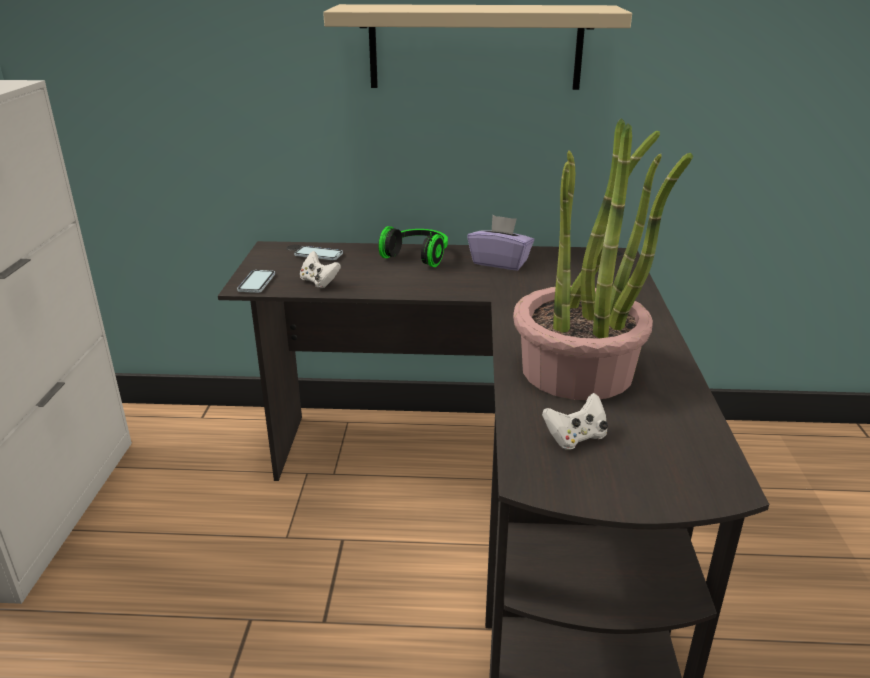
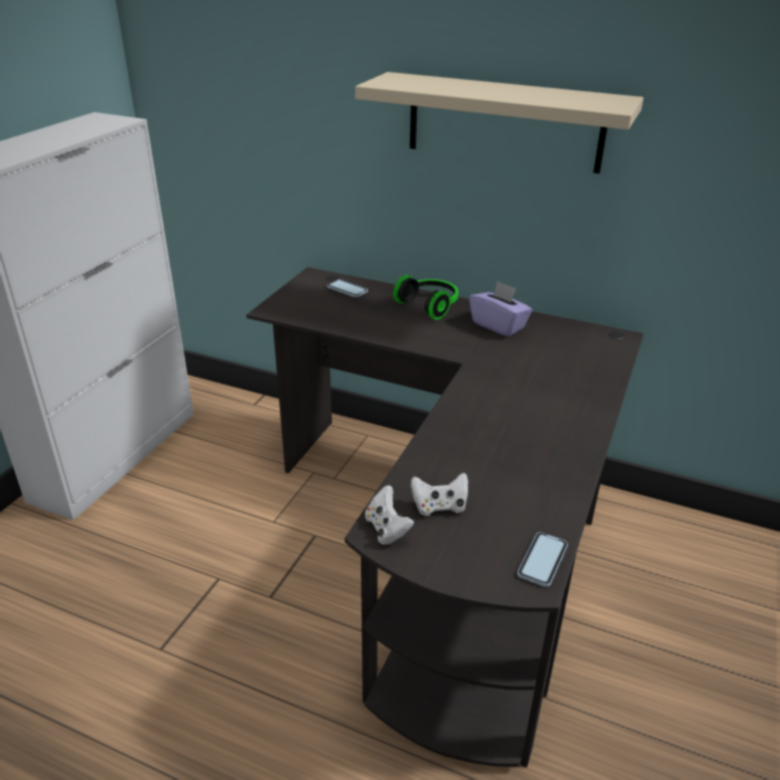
camera: 20 degrees right, 5 degrees up
phone [237,270,275,293] -> phone moved to [517,532,568,587]
white game controller [300,251,341,288] -> white game controller moved to [365,485,414,545]
potted plant [513,118,693,400] -> none

